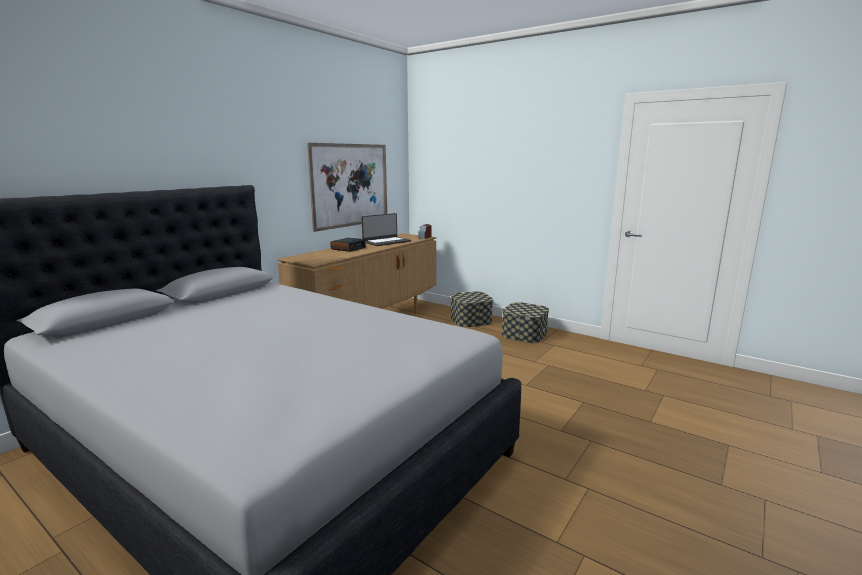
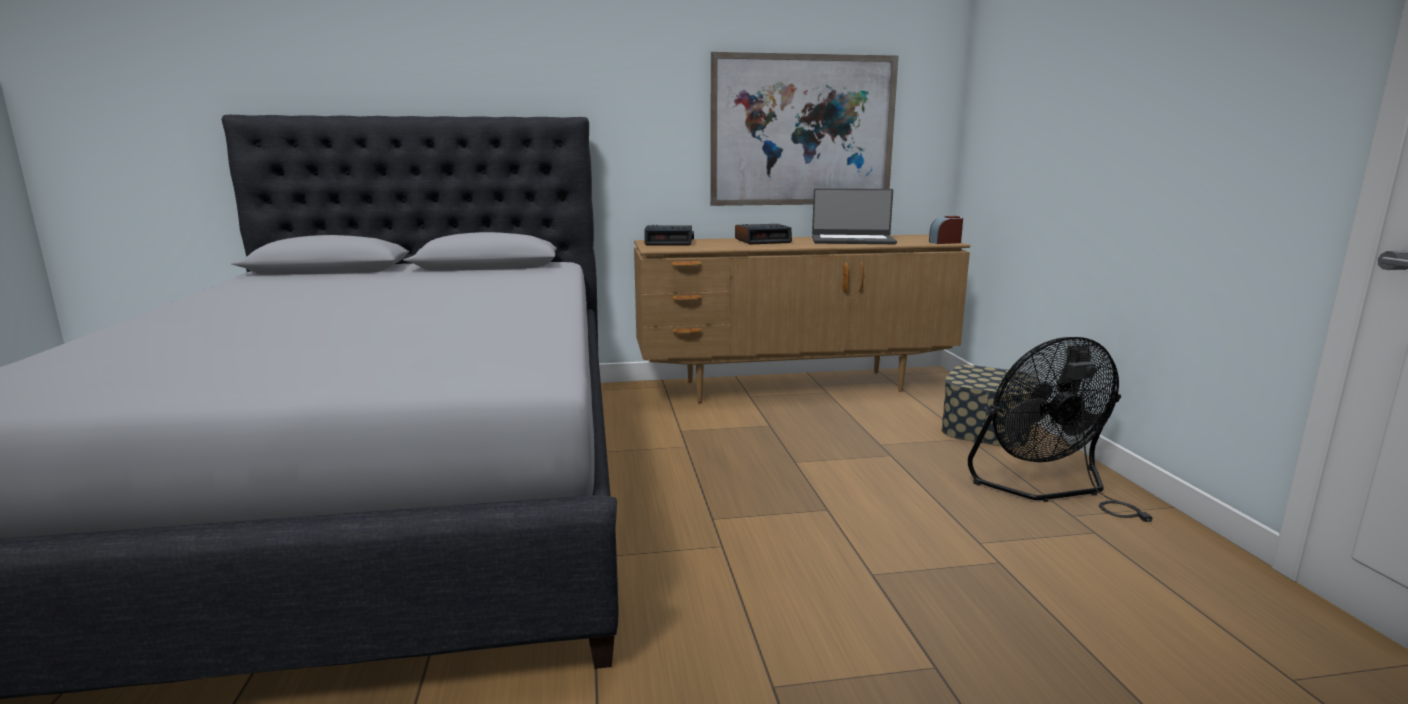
camera: 45 degrees right, 0 degrees up
storage box [502,302,549,343] -> black fan [968,337,1153,522]
none -> alarm clock [644,225,694,246]

